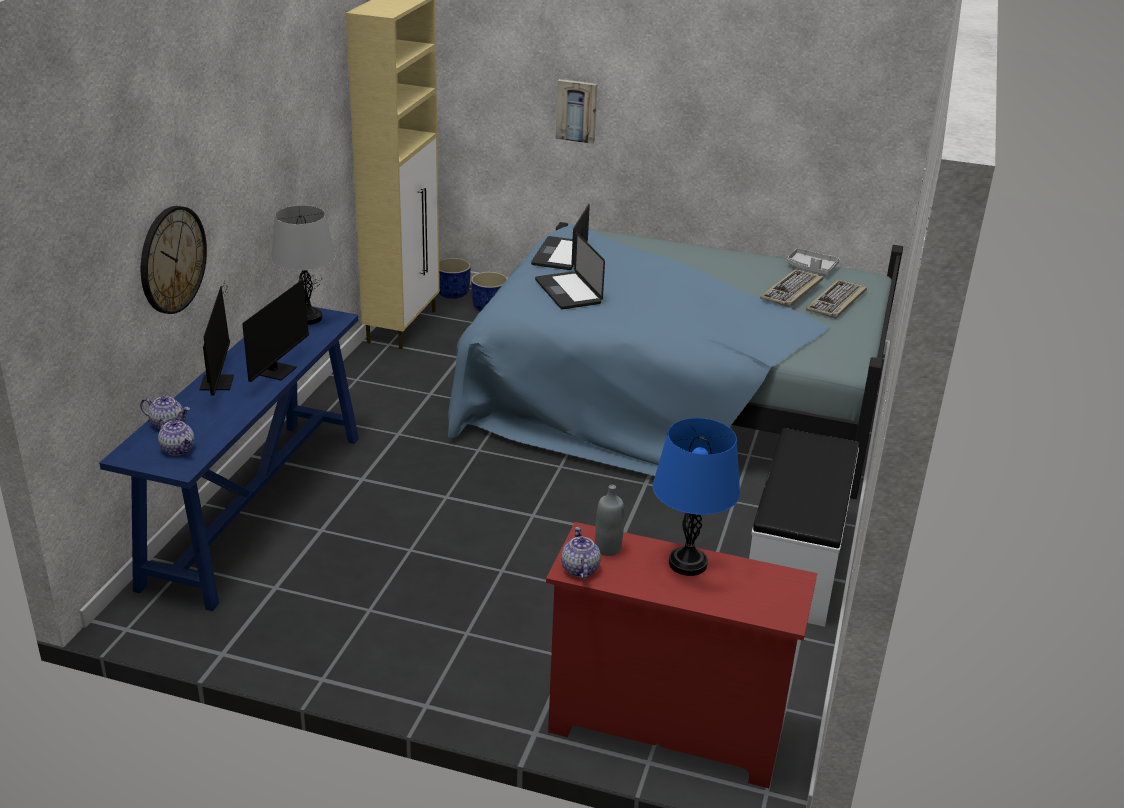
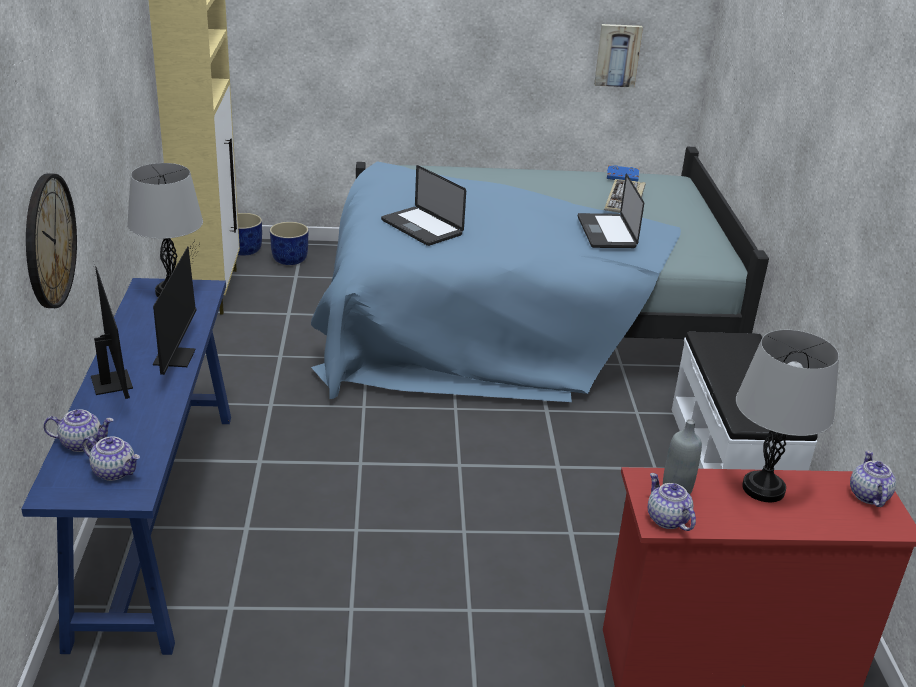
camera: 20 degrees left, 0 degrees up
laptop [531,204,590,270] -> laptop moved to [578,173,644,248]
picture [555,79,598,144] -> picture moved to [594,24,643,87]
blue table lamp [653,418,740,576] -> grey table lamp [736,330,839,502]
grey tray [787,248,839,275] -> blue book [607,165,639,181]
keyboard [806,280,867,319] -> none
none -> teapot [850,450,896,507]

